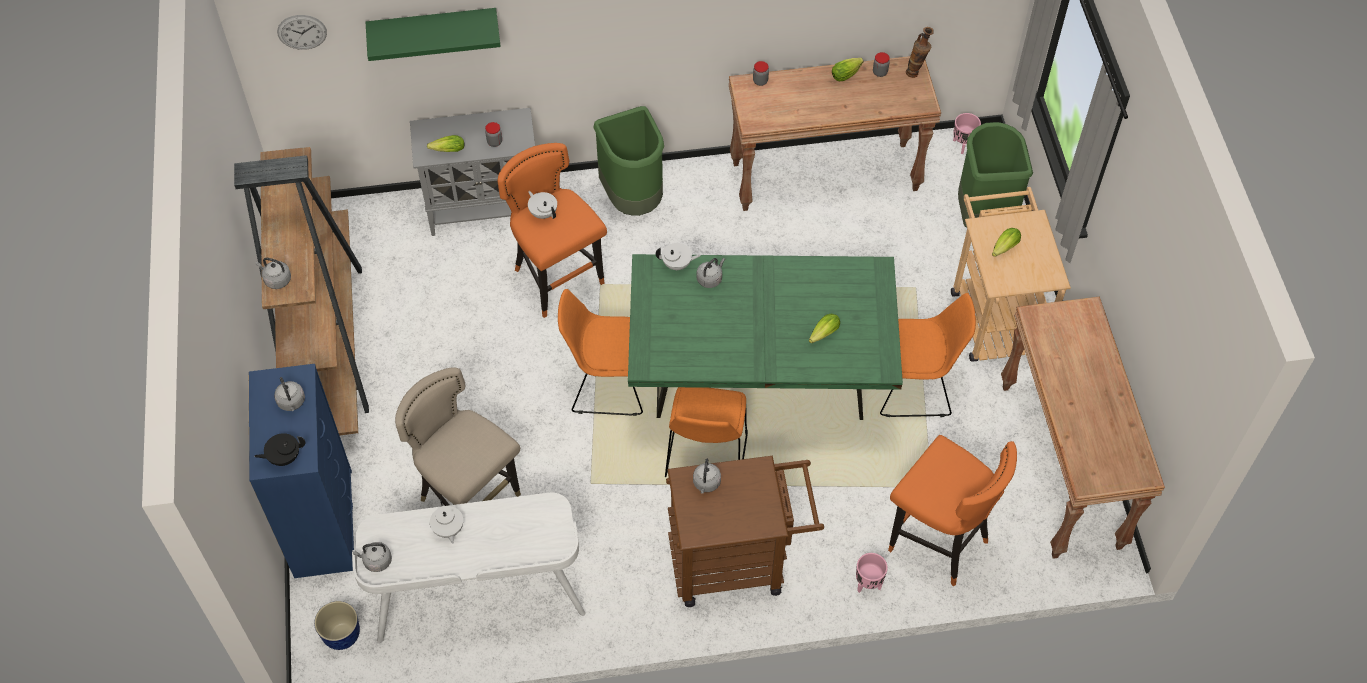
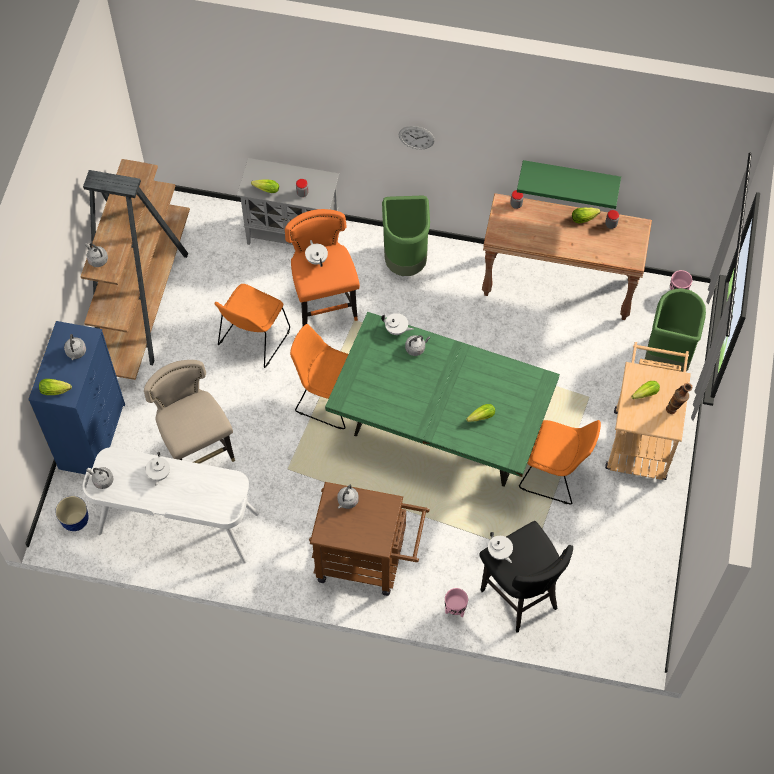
camera: 20 degrees right, 5 degrees up
black teapot [254,433,305,466] -> lettuce [39,379,72,395]
wall clock [277,15,327,50] -> wall clock moved to [399,126,435,149]
green shelf [365,8,501,61] -> green shelf moved to [517,160,621,209]
orange chair [665,387,748,477] -> orange chair moved to [215,284,290,368]
orange stool [888,435,1017,586] -> black stool [479,521,573,633]
vase [906,27,934,78] -> vase moved to [666,383,693,414]
brown console table [1001,296,1165,559] -> none
none -> white teapot [488,532,513,563]

